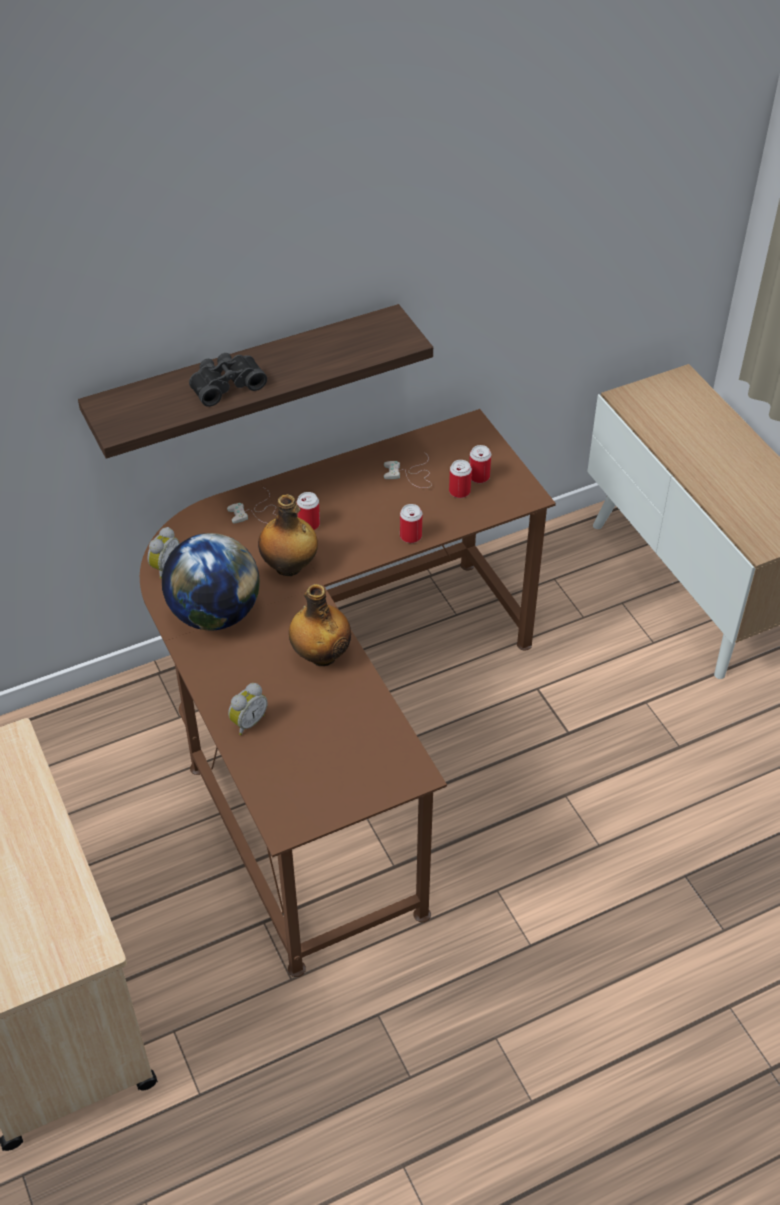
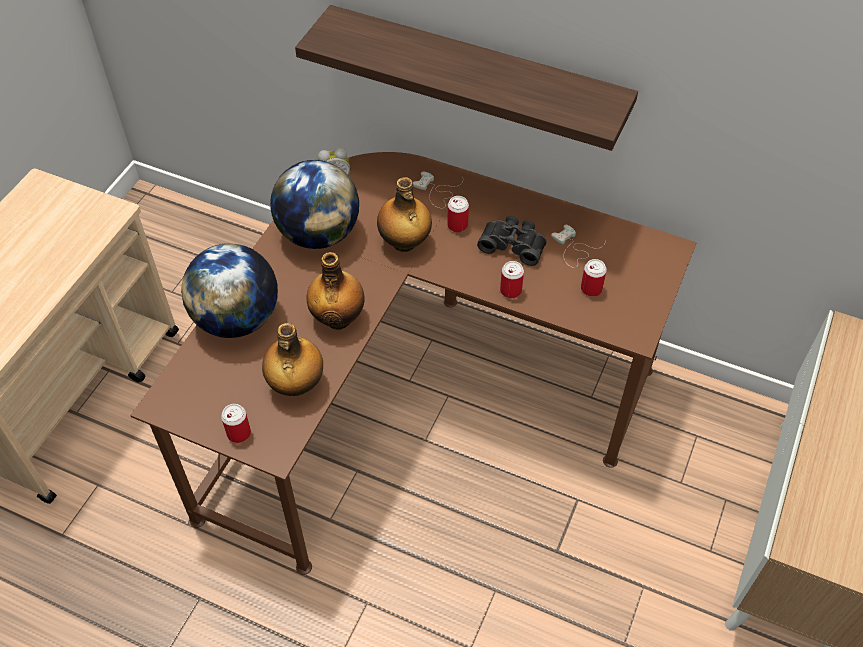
camera: 50 degrees right, 5 degrees up
black binoculars [189,353,267,407] -> black binoculars moved to [477,216,547,266]
alarm clock [228,683,267,735] -> globe [181,243,278,338]
can [469,445,491,483] -> can moved to [221,404,251,443]
none -> bottle [262,323,323,396]

